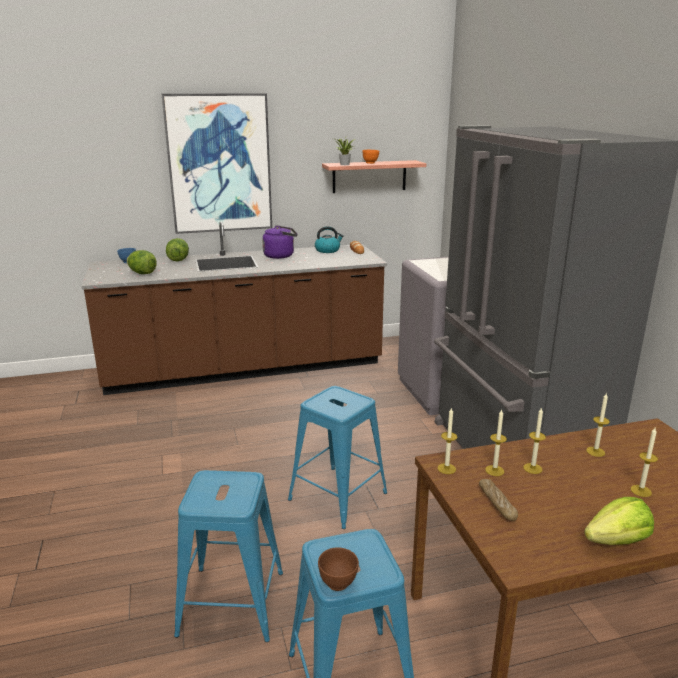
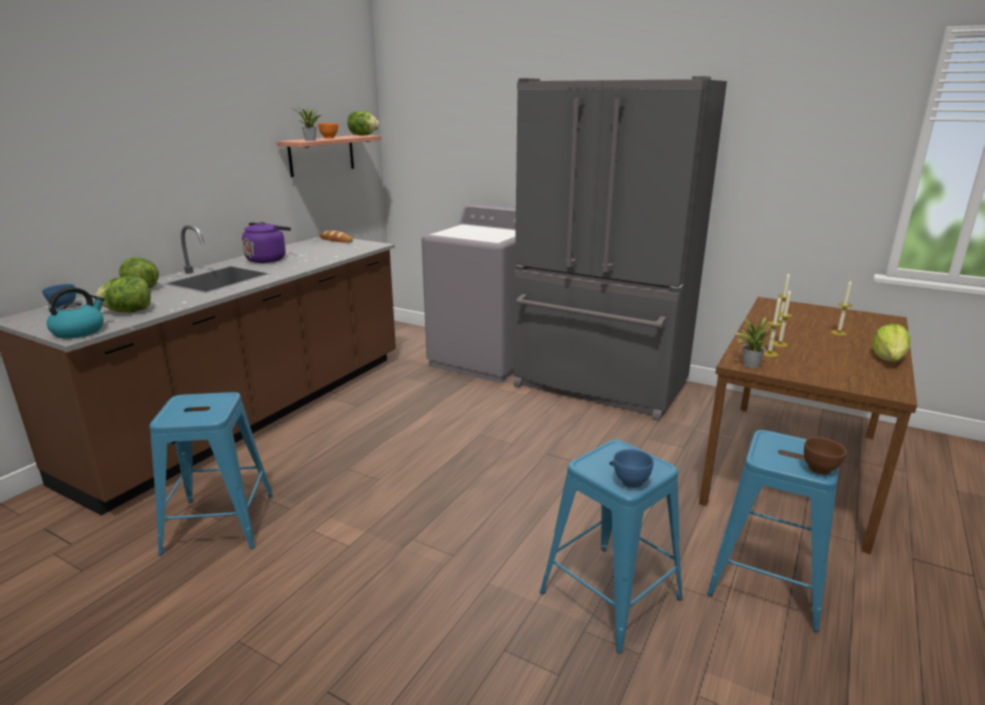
camera: 45 degrees left, 0 degrees up
picture [162,93,272,234] -> none
blue stool [288,386,387,529] -> blue stool moved to [149,392,273,555]
kettle [315,226,344,253] -> kettle moved to [47,287,105,339]
candle [437,407,457,474] -> potted plant [735,317,776,368]
bread [479,479,518,521] -> none
none -> lettuce [348,111,379,136]
none -> blue bowl [613,449,654,488]

